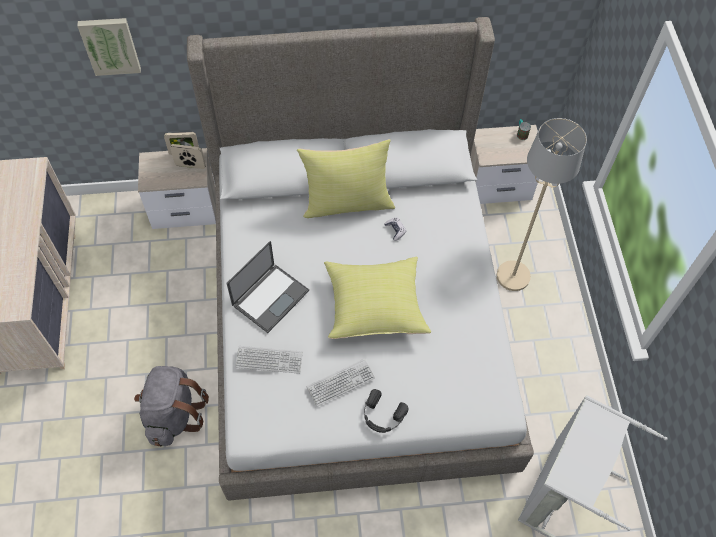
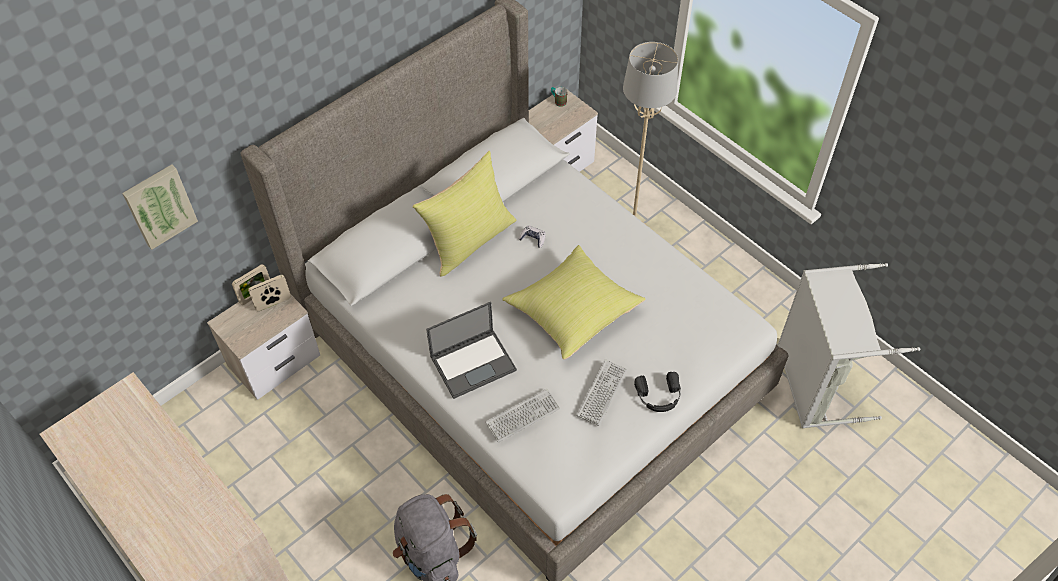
camera: 35 degrees left, 5 degrees down
laptop [227,241,309,333] -> laptop turned 60 degrees clockwise [426,302,517,399]

